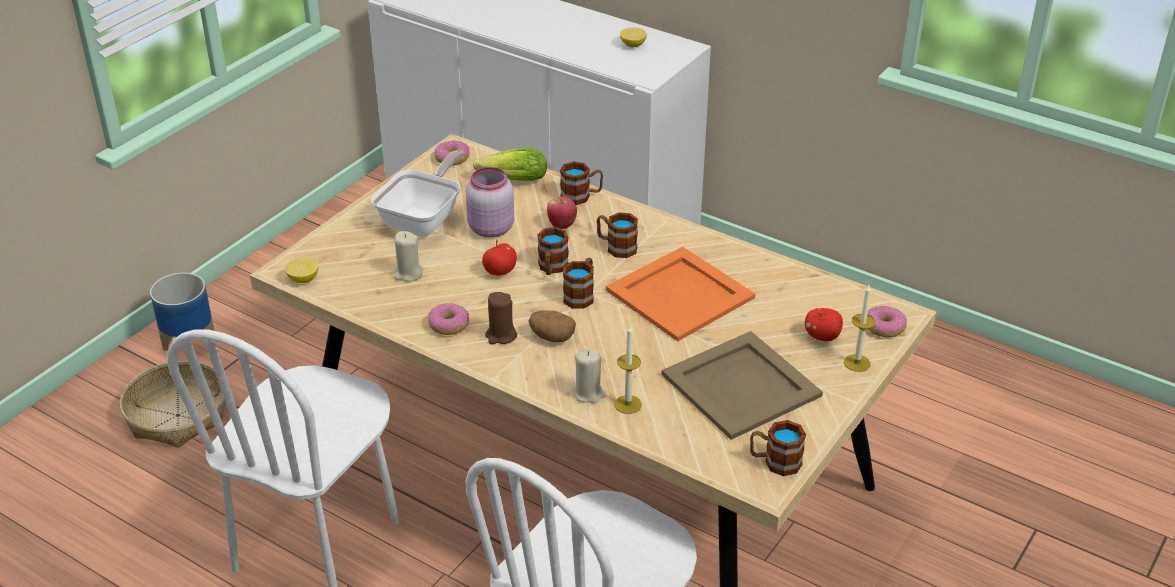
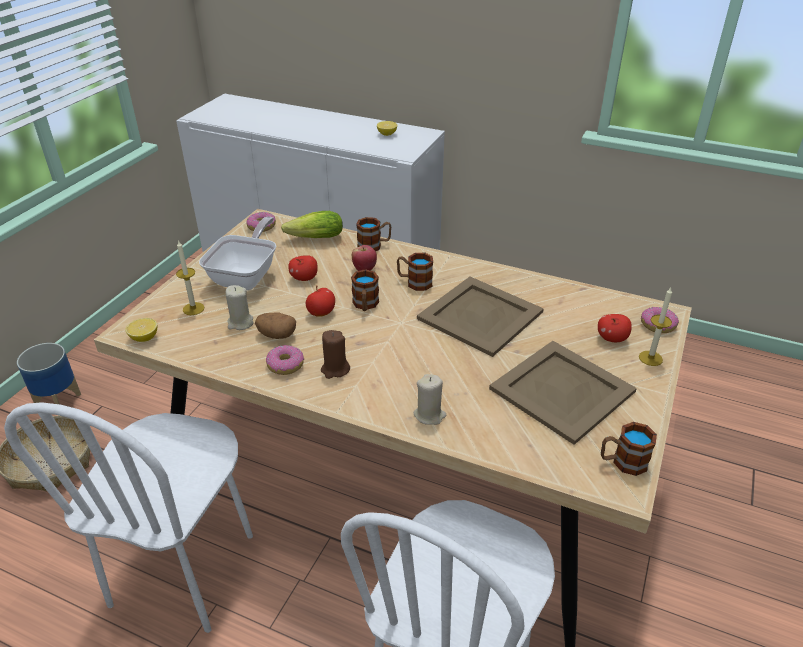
camera: 10 degrees left, 0 degrees up
pink jar [466,167,514,238] -> apple [288,255,318,281]
potato [528,310,576,342] -> potato moved to [255,312,296,339]
mug [563,258,594,309] -> none
orange tray [606,247,755,341] -> beige tray [417,277,544,357]
candle [615,325,642,414] -> candle moved to [176,240,204,315]

